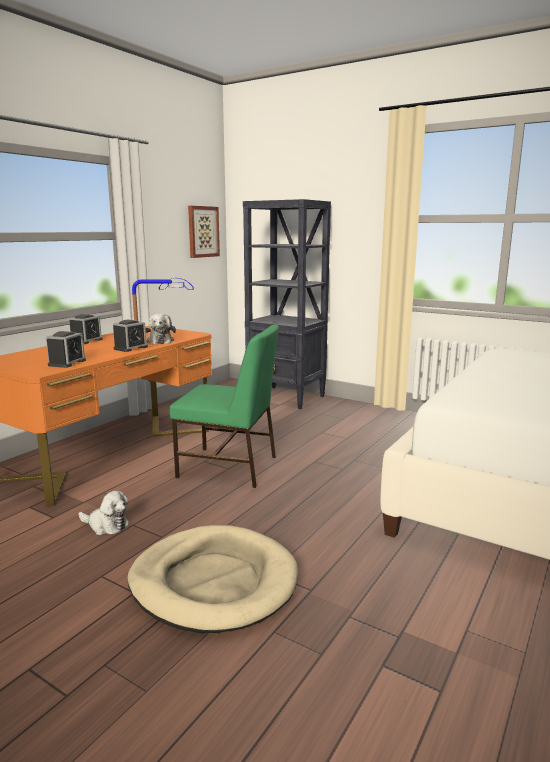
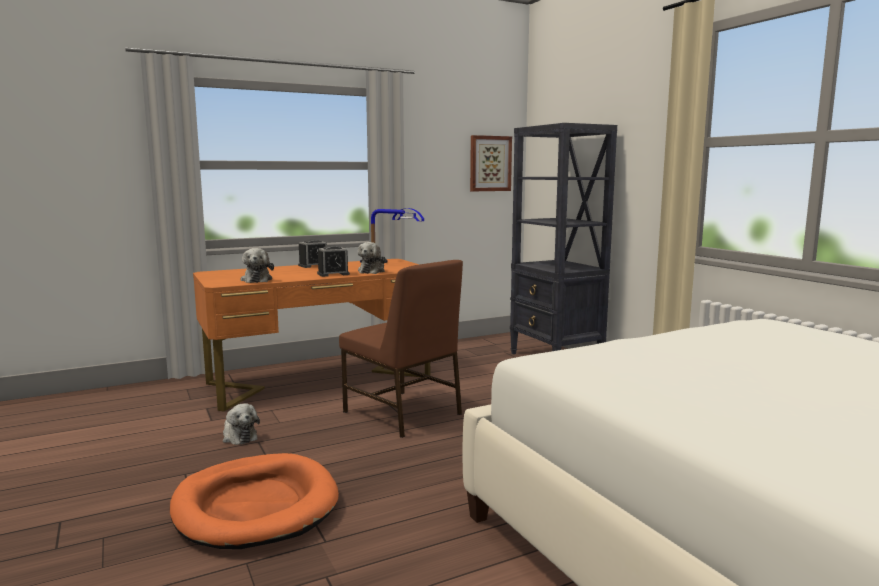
camera: 30 degrees right, 5 degrees down
alarm clock [46,331,86,368] -> plush toy [241,248,274,283]
beige dog bed [128,525,298,633] -> orange dog bed [170,453,339,549]
green chair [170,324,279,488] -> brown chair [339,260,463,438]

